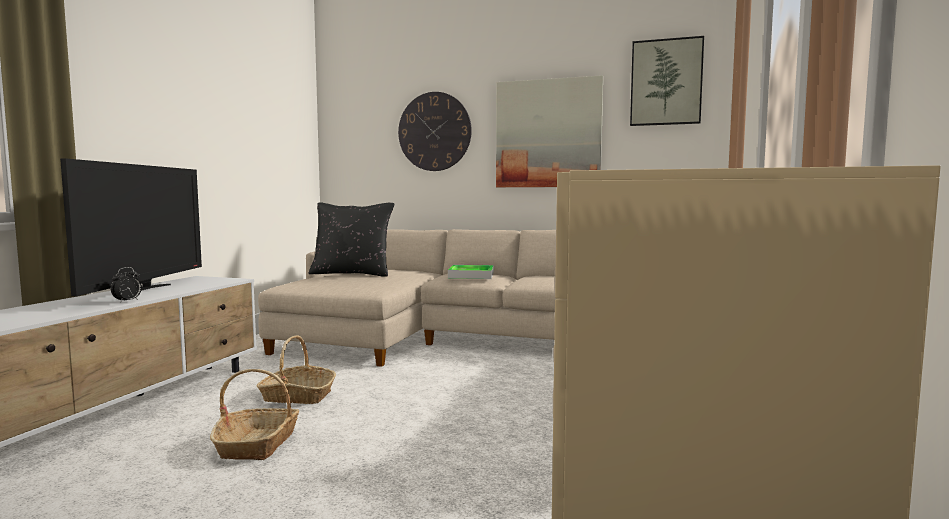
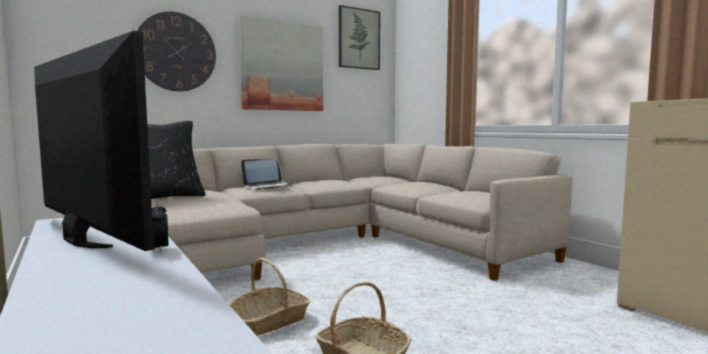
camera: 50 degrees left, 0 degrees up
tray [448,265,494,279] -> laptop [241,159,290,190]

